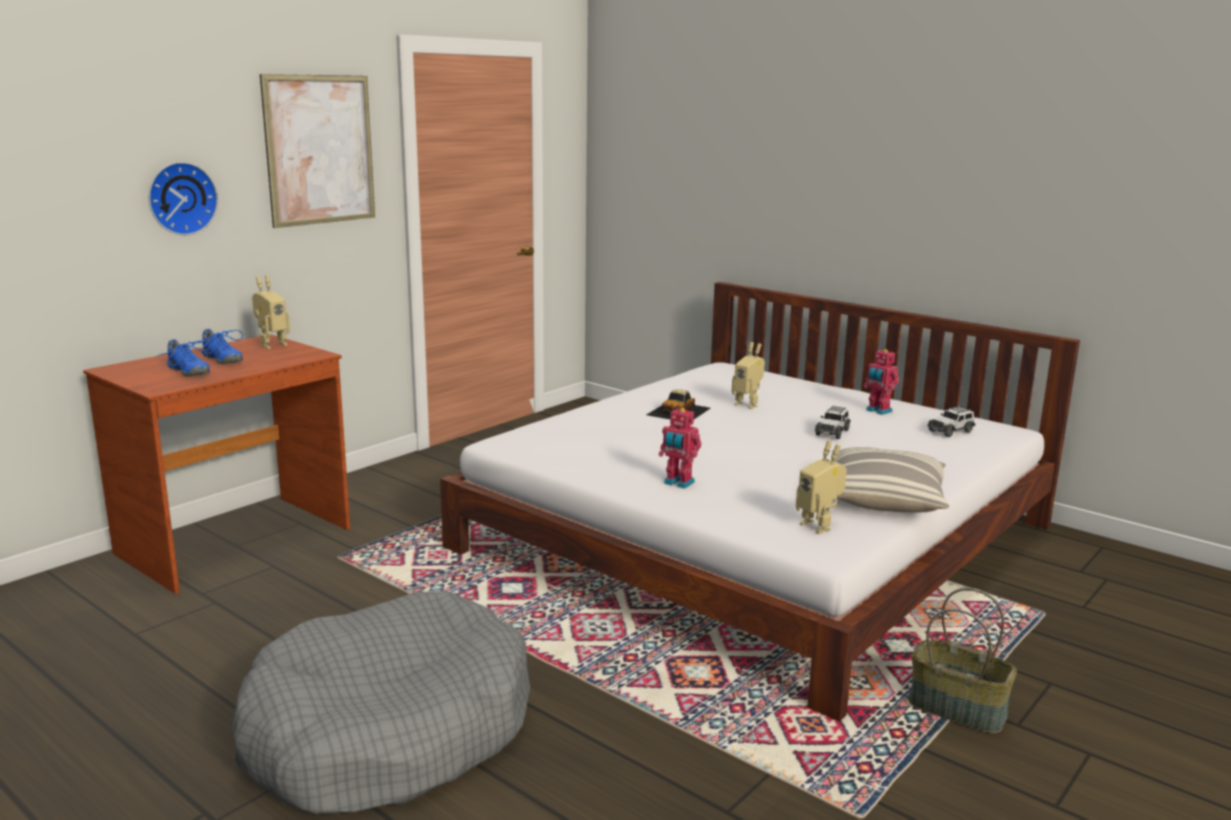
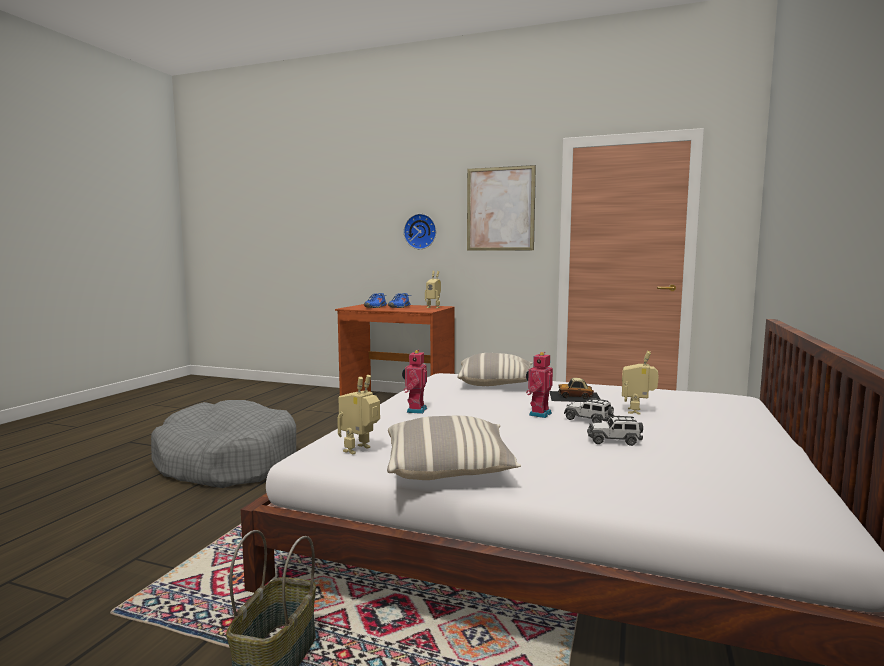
camera: 70 degrees right, 10 degrees down
toy robot [864,348,899,415] -> toy robot moved to [526,352,553,418]
toy car [927,406,976,437] -> toy car moved to [564,398,614,423]
none -> pillow [457,353,532,386]

